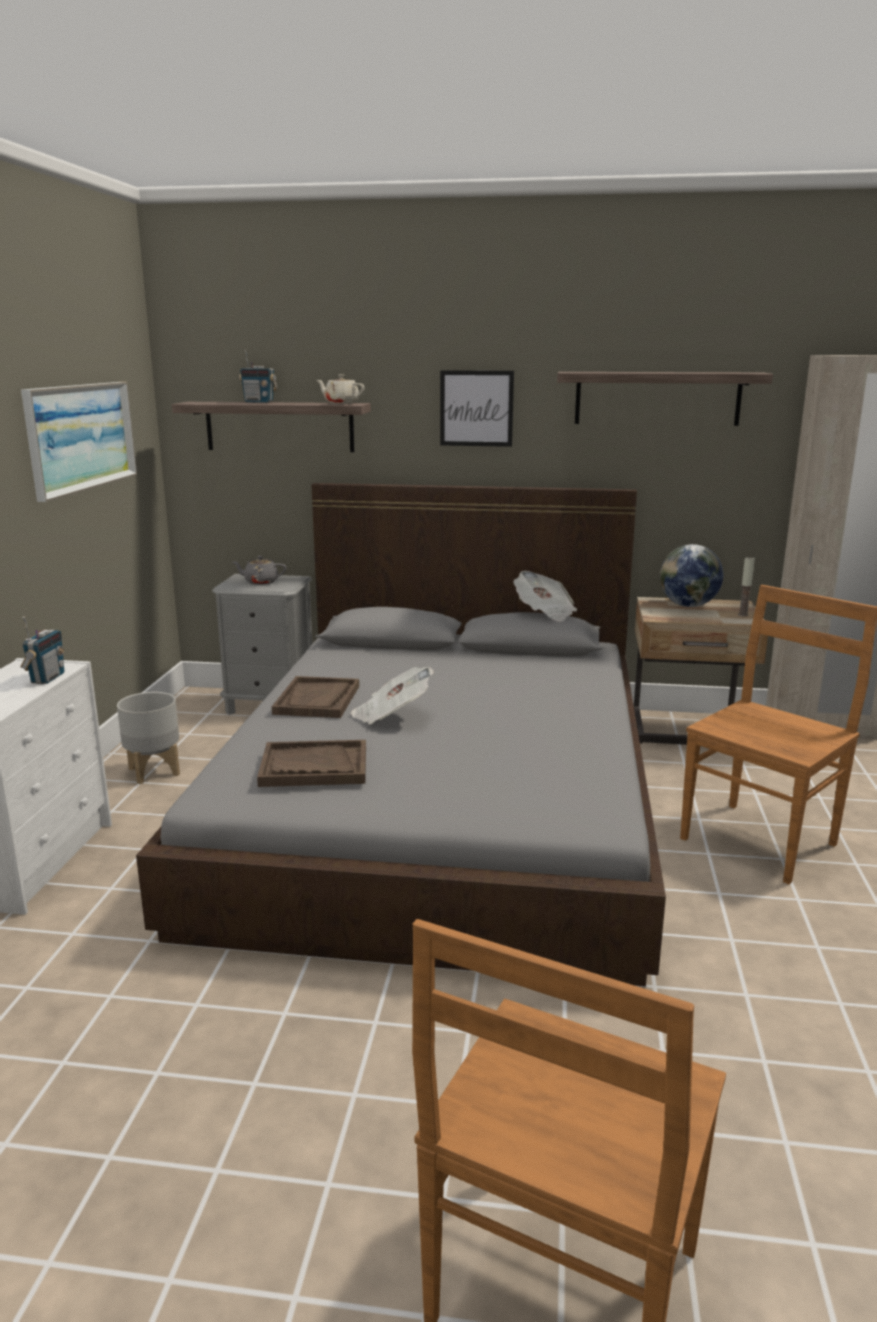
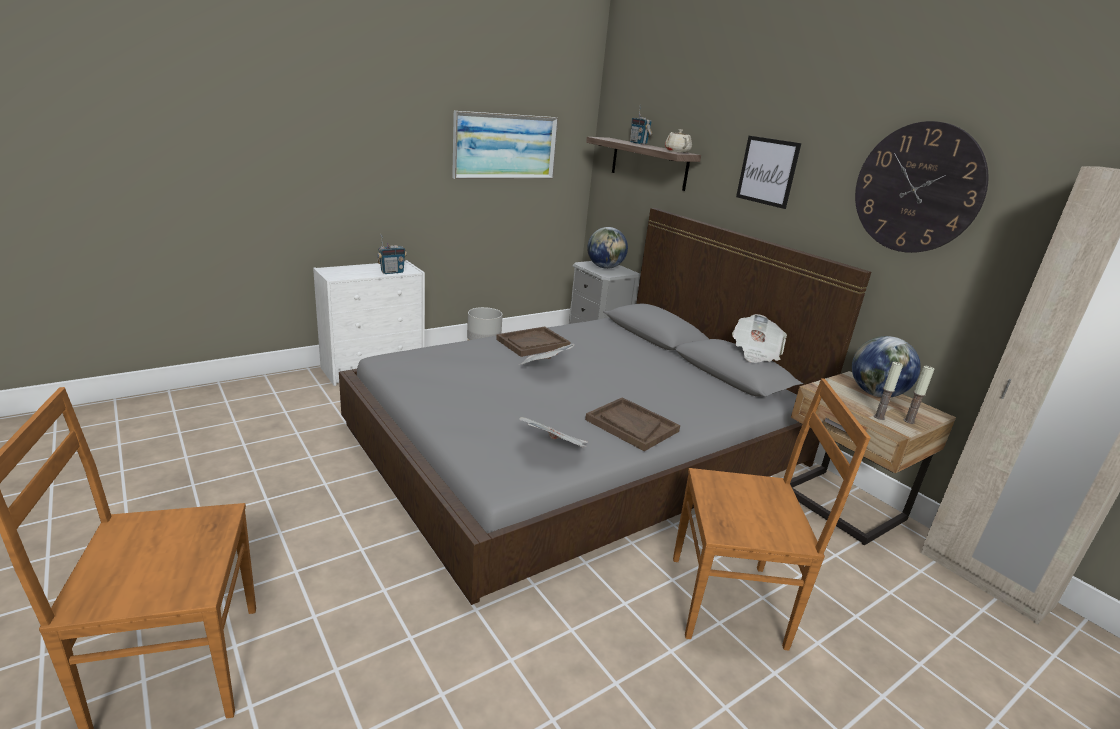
camera: 45 degrees right, 5 degrees up
grey teapot [232,556,286,585] -> globe [587,227,628,269]
brown tray [257,740,366,787] -> brown tray moved to [585,397,680,451]
shelf [557,372,773,426] -> wall clock [855,121,989,253]
none -> newspaper [519,417,588,448]
none -> candle [874,362,903,420]

